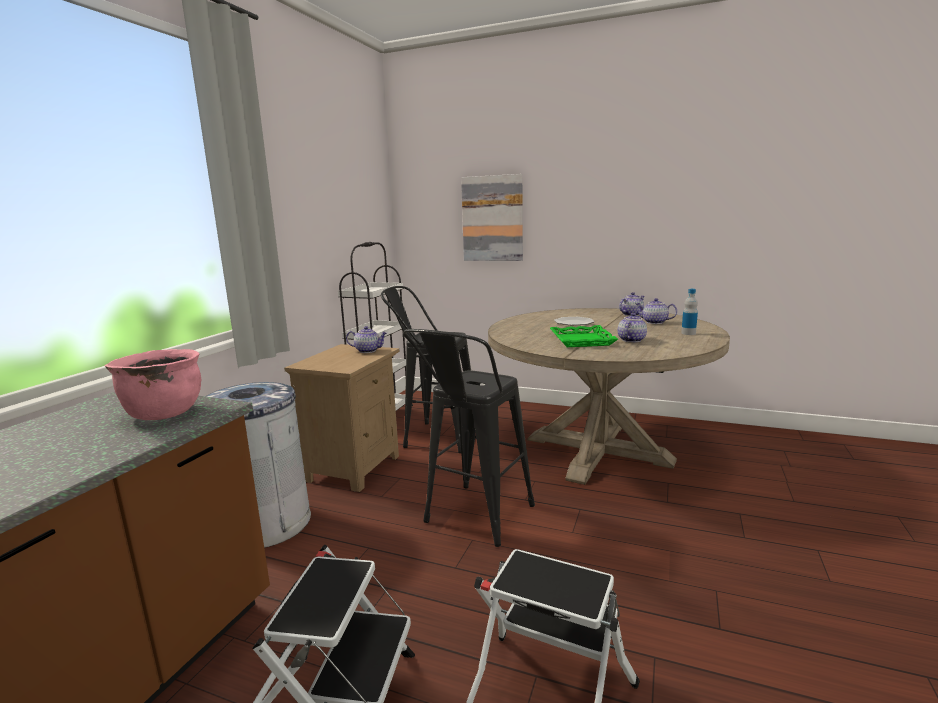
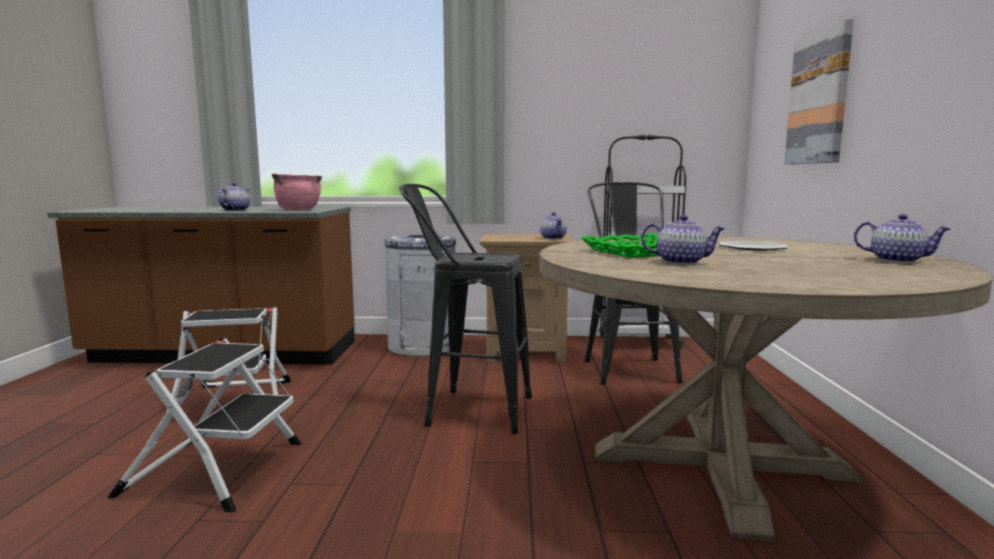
camera: 70 degrees right, 5 degrees down
teapot [635,298,677,324] -> teapot moved to [218,183,250,211]
bottle [681,289,698,335] -> none

